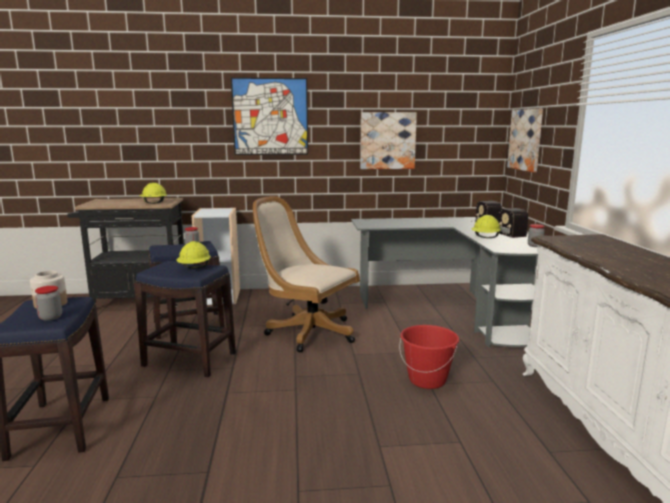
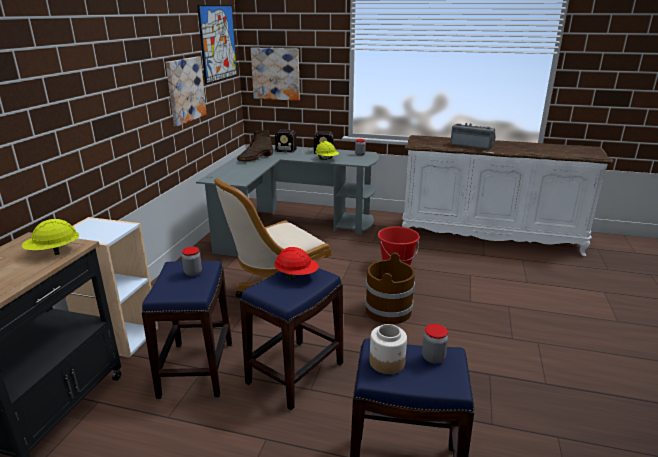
camera: 70 degrees left, 10 degrees up
yellow hard hat [176,241,211,268] -> red hard hat [274,247,319,279]
picture [231,77,308,155] -> picture moved to [197,5,237,84]
none -> brown boot [237,130,273,161]
none -> brown bucket [365,252,415,324]
none -> radio [450,123,496,150]

